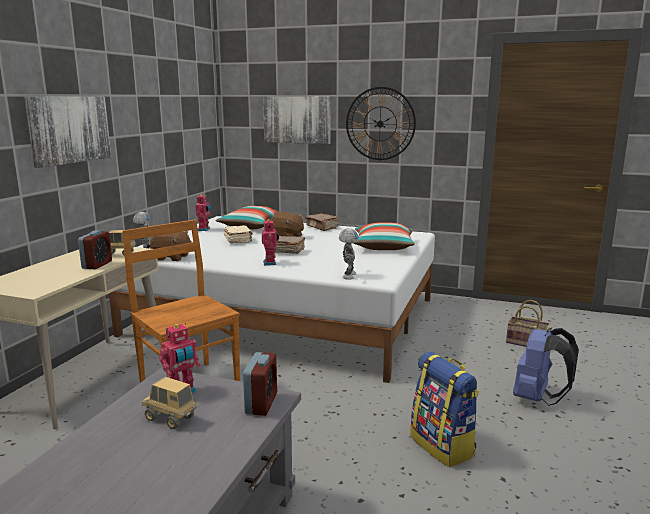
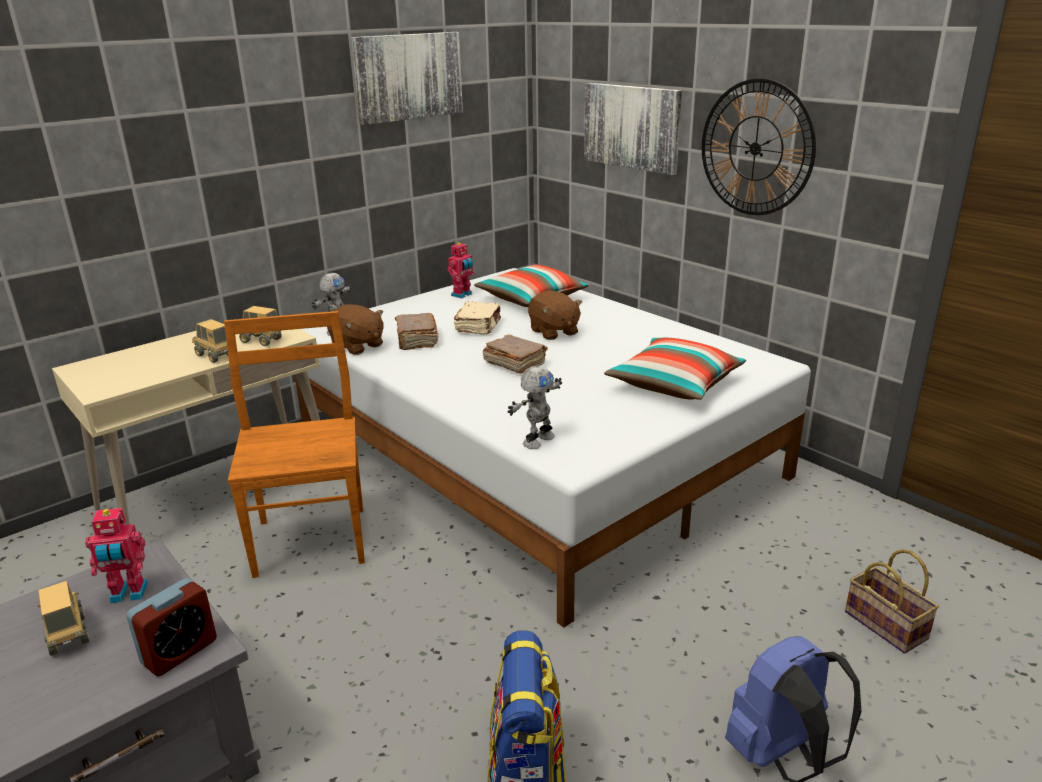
camera: 30 degrees right, 10 degrees up
picture [24,97,111,168] -> picture moved to [351,32,463,125]
alarm clock [78,230,112,269] -> toy truck [192,319,228,363]
toy robot [262,219,279,266] -> none
brown book [305,213,339,231] -> brown book moved to [395,313,439,350]

